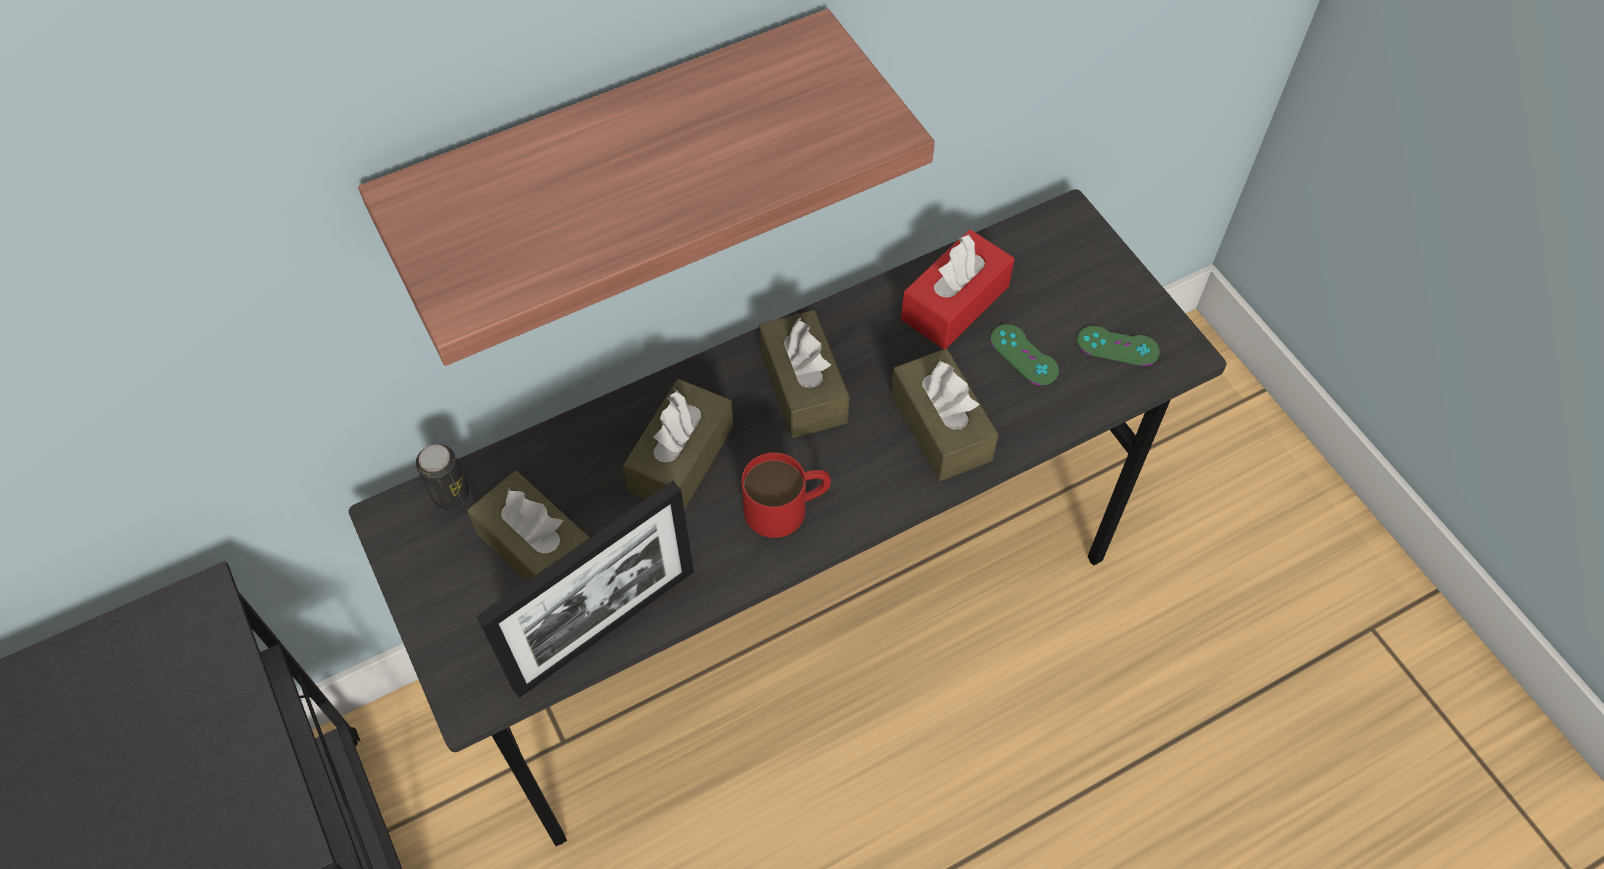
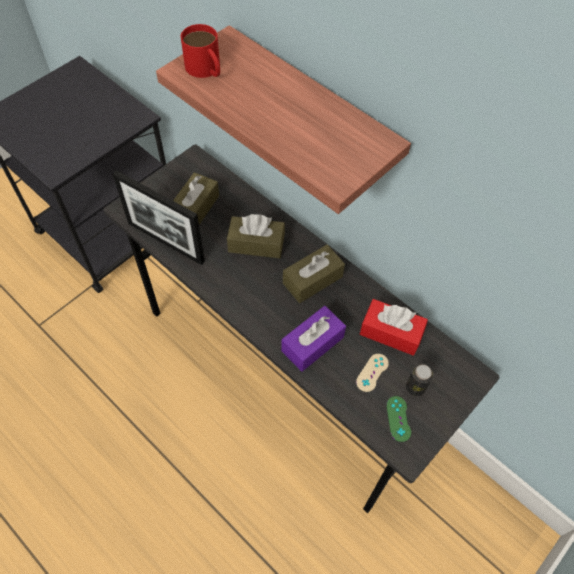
camera: 70 degrees right, 0 degrees up
can [416,444,470,511] -> can moved to [406,364,433,396]
red mug [742,452,831,538] -> red mug moved to [181,24,220,78]
brown tissue box [891,349,999,481] -> purple tissue box [281,306,346,372]
green game controller [990,324,1059,385] -> beige game controller [356,354,389,392]

